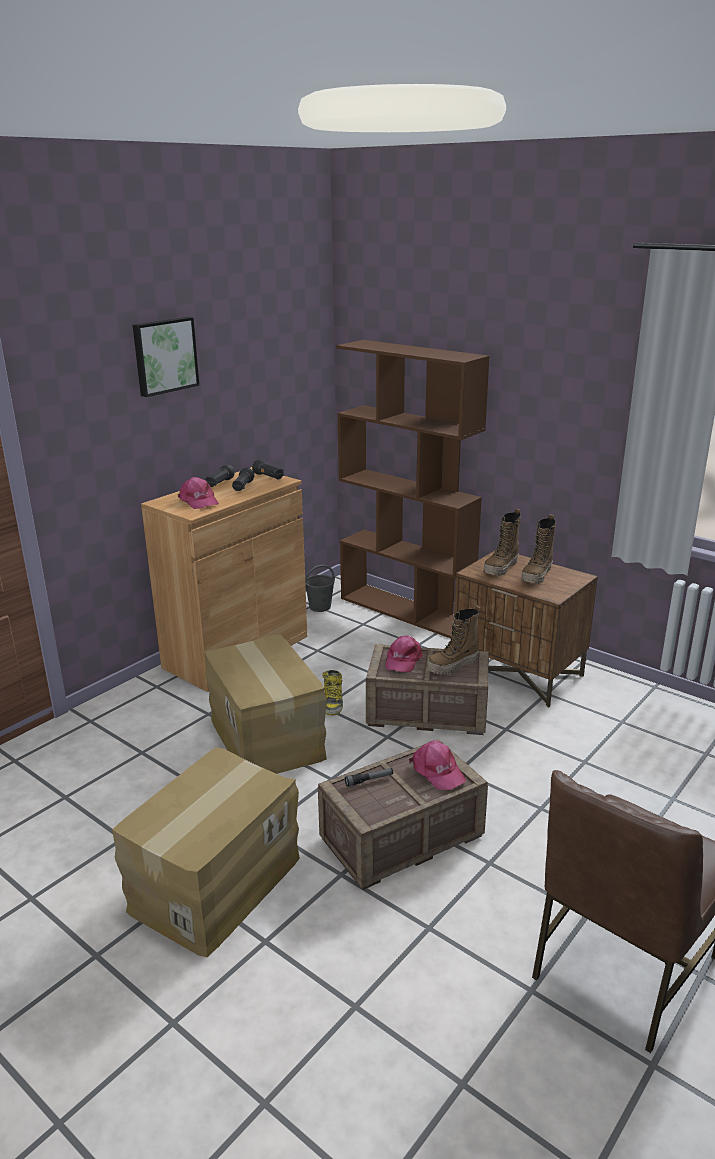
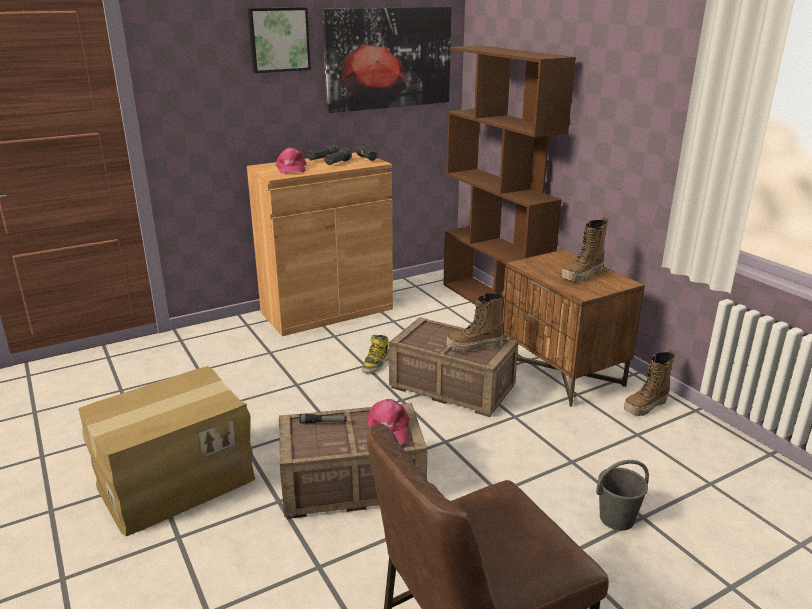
camera: 20 degrees right, 0 degrees up
cardboard box [204,634,327,774] -> none
grey bucket [305,565,335,612] -> grey bucket moved to [596,460,649,531]
pink cap [385,635,423,672] -> none
boot [484,509,521,576] -> boot moved to [624,349,675,416]
none -> picture [322,7,452,113]

